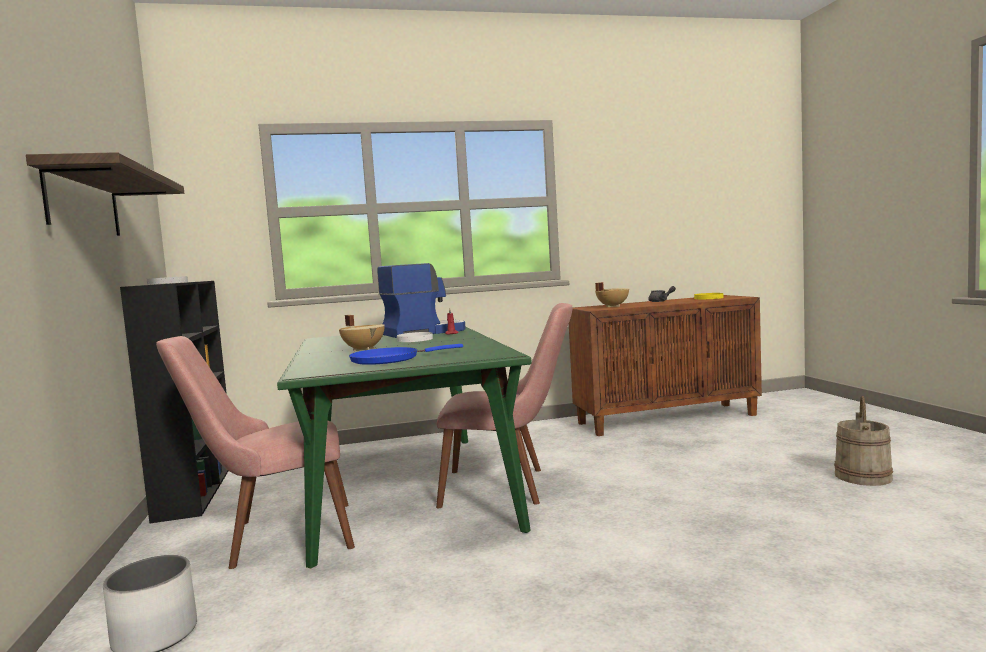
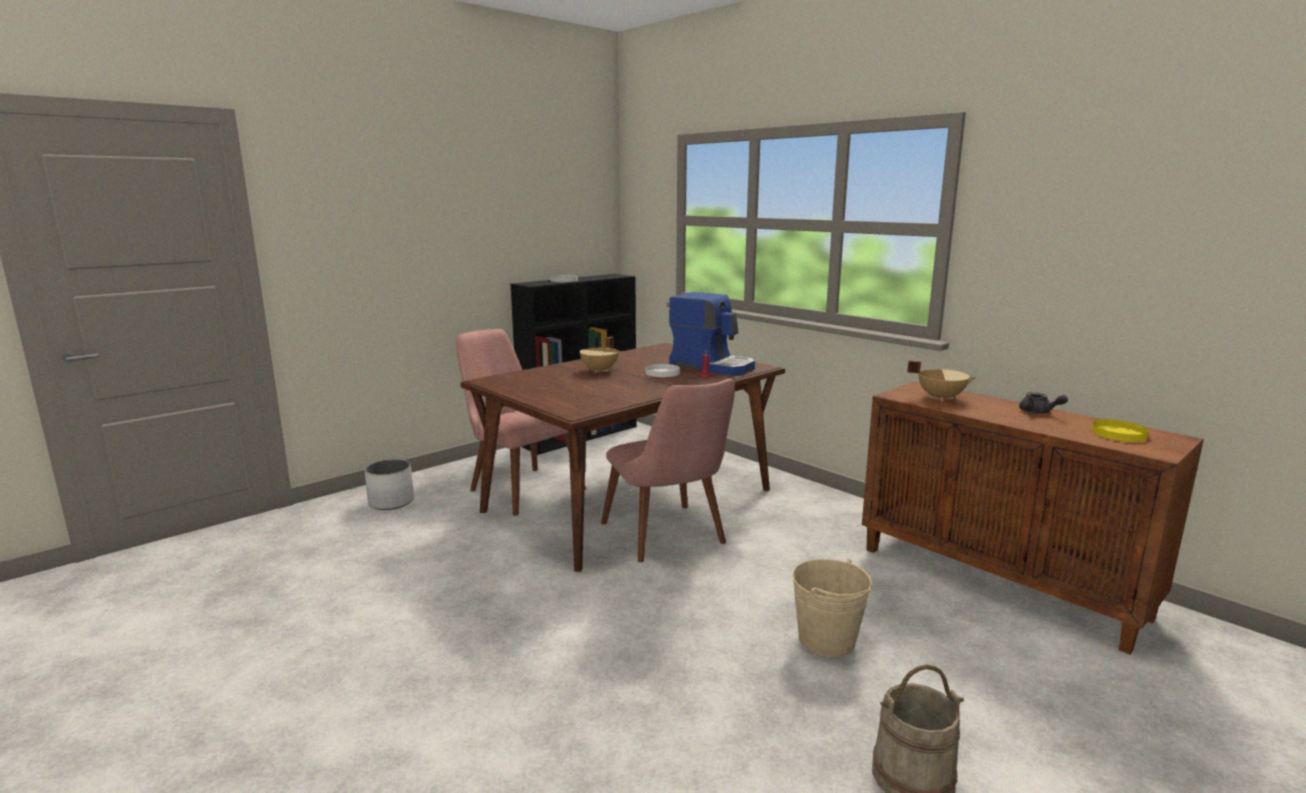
camera: 60 degrees right, 10 degrees up
shelf [26,152,184,236] -> none
green dining table [277,326,532,568] -> brown dining table [460,343,785,572]
blue frying pan [349,344,463,365] -> none
none -> beige bucket [792,559,872,657]

